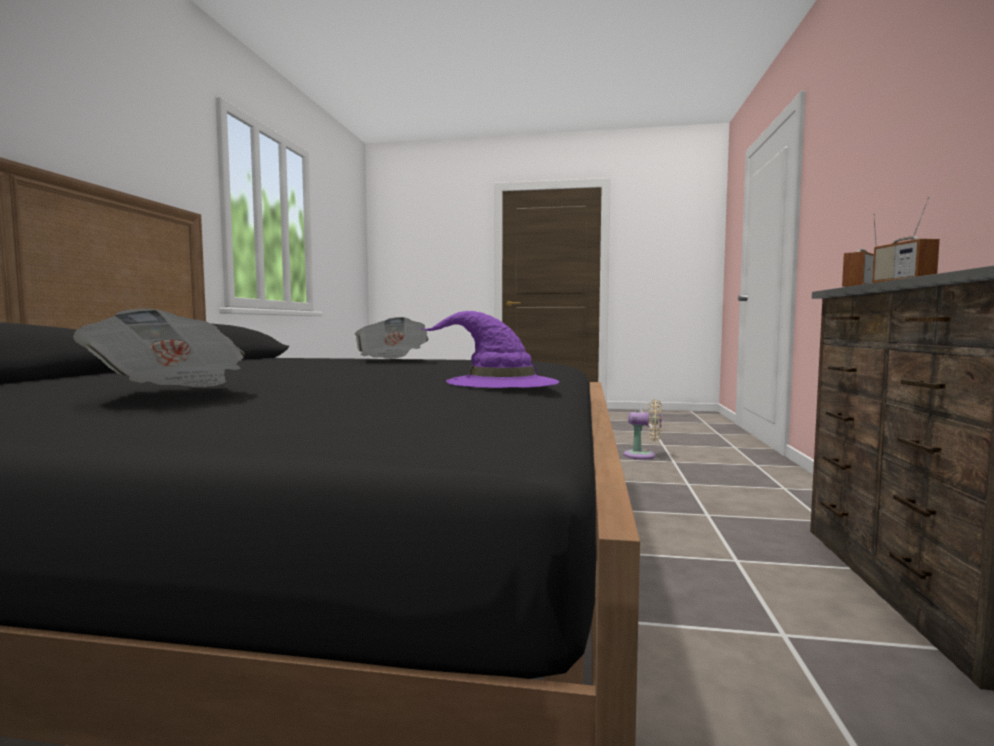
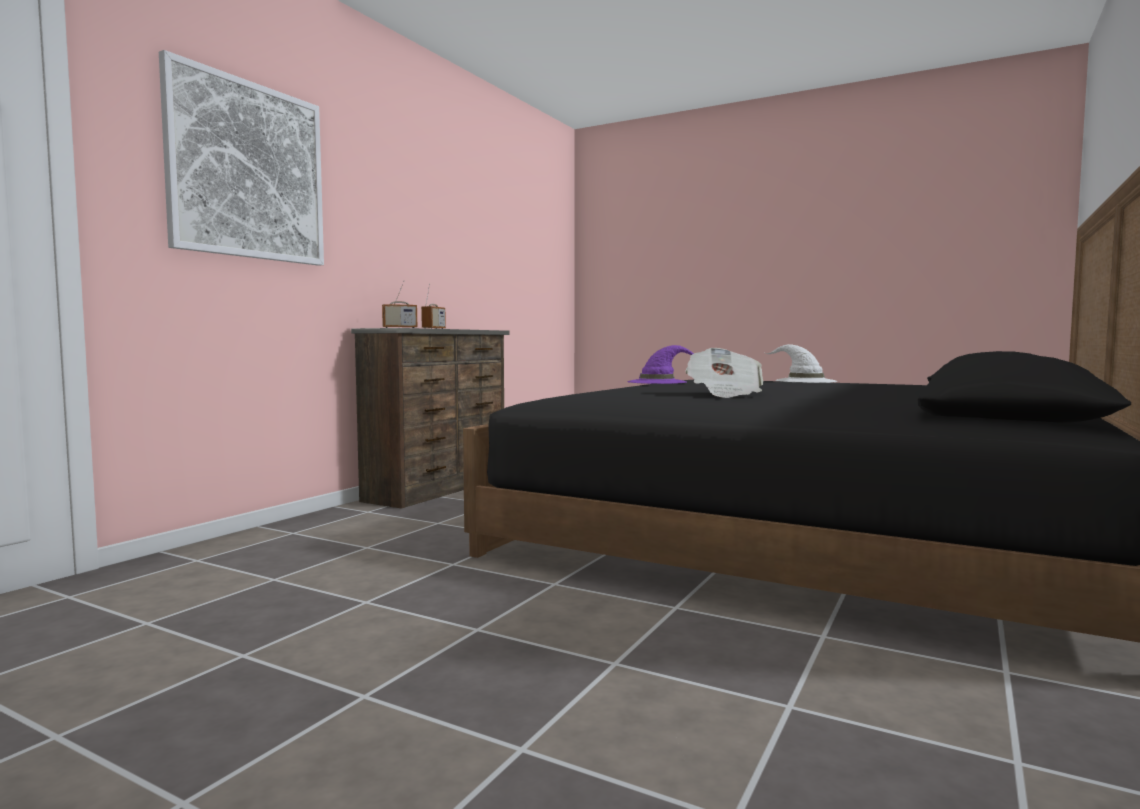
camera: 160 degrees left, 0 degrees up
newspaper [73,309,245,387] -> white hat [765,344,837,383]
beige fan [624,399,662,460] -> none
none -> picture [159,50,324,266]

